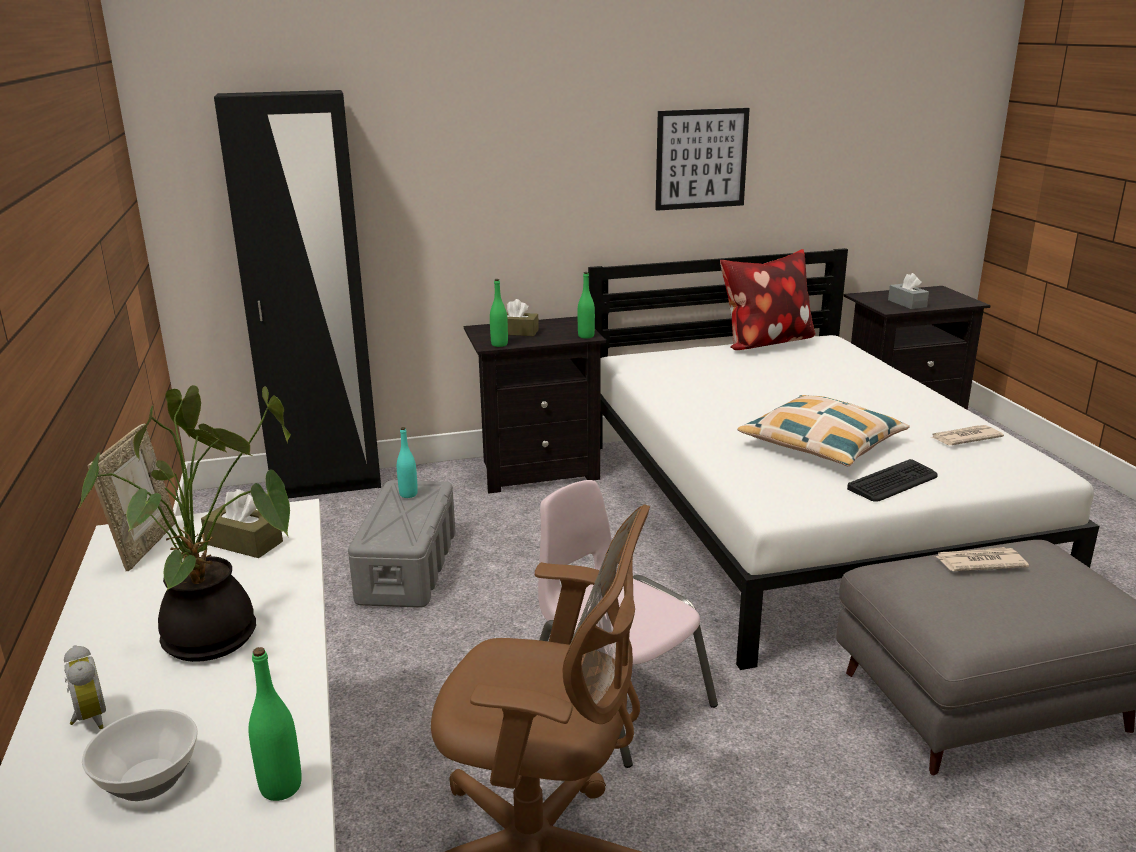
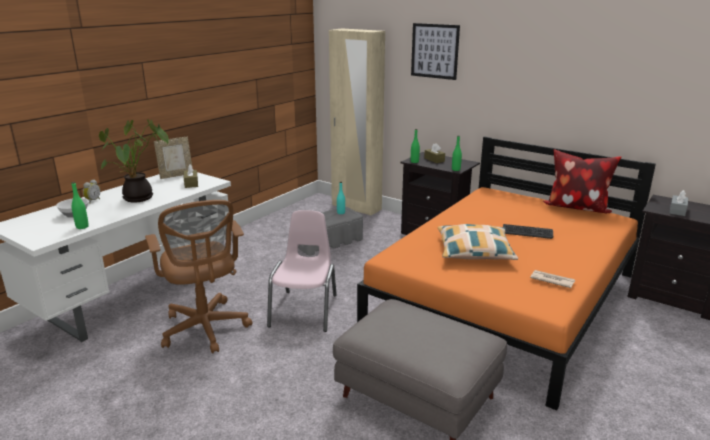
camera: 50 degrees right, 0 degrees up
black wardrobe [214,90,381,498] -> beige wardrobe [329,28,385,216]
white bed [588,248,1099,670] -> orange bed [357,136,656,410]
picture [655,108,750,211] -> picture moved to [411,23,460,80]
keyboard [847,459,938,502] -> keyboard moved to [503,224,553,239]
newspaper [935,547,1029,571] -> none

